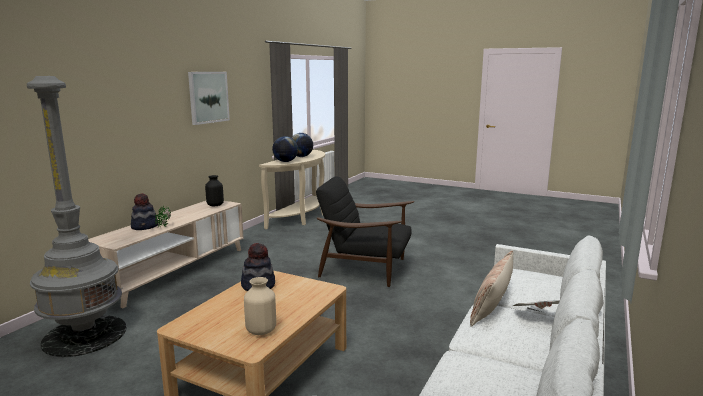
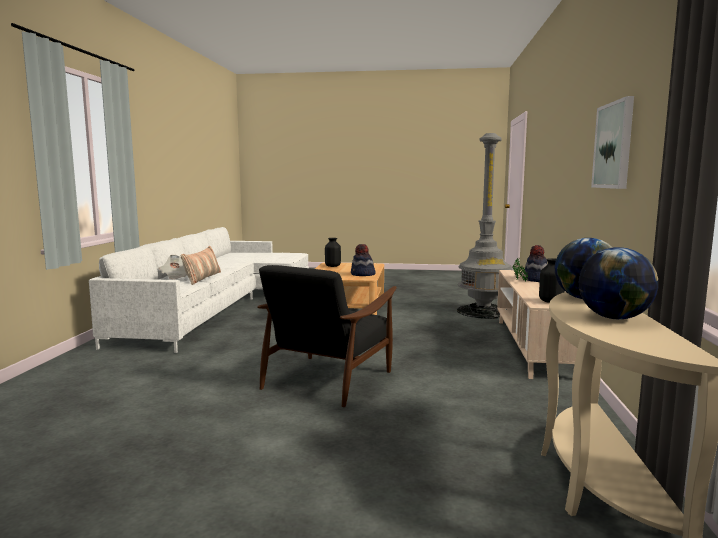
camera: 160 degrees right, 5 degrees down
beige vase [244,277,276,335] -> black vase [325,238,341,267]
black armchair [316,177,414,287] -> black armchair turned 120 degrees clockwise [257,265,397,407]

